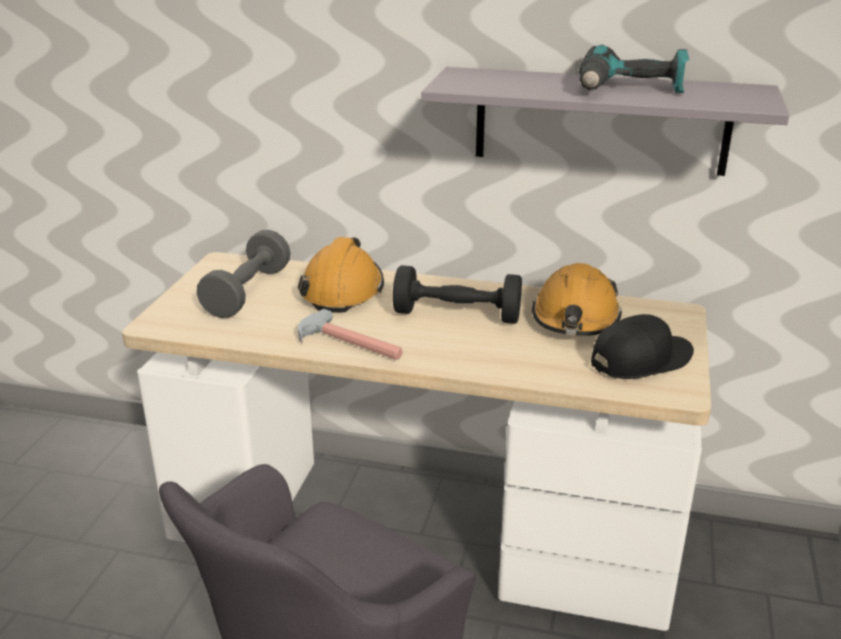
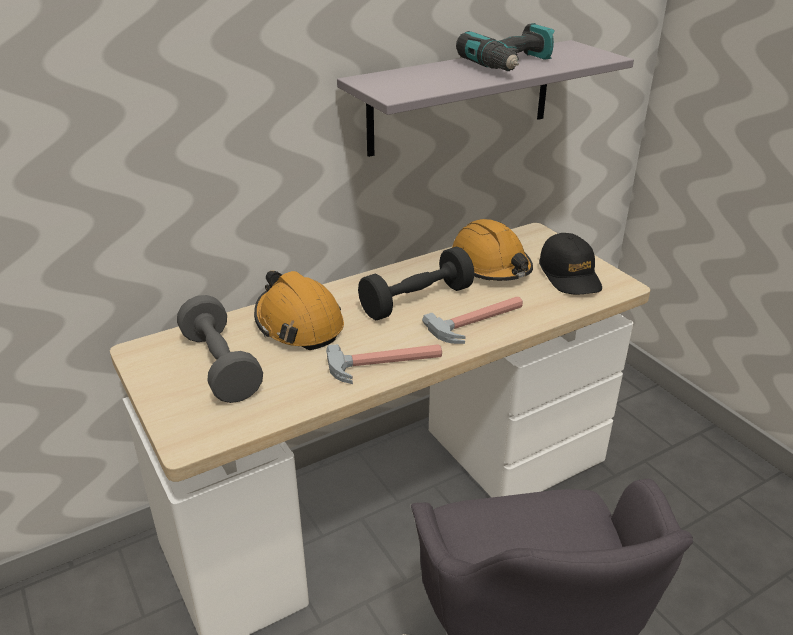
camera: 45 degrees left, 5 degrees up
black cap [591,314,694,379] -> black cap turned 150 degrees clockwise [539,233,602,295]
none -> hammer [422,297,523,344]

